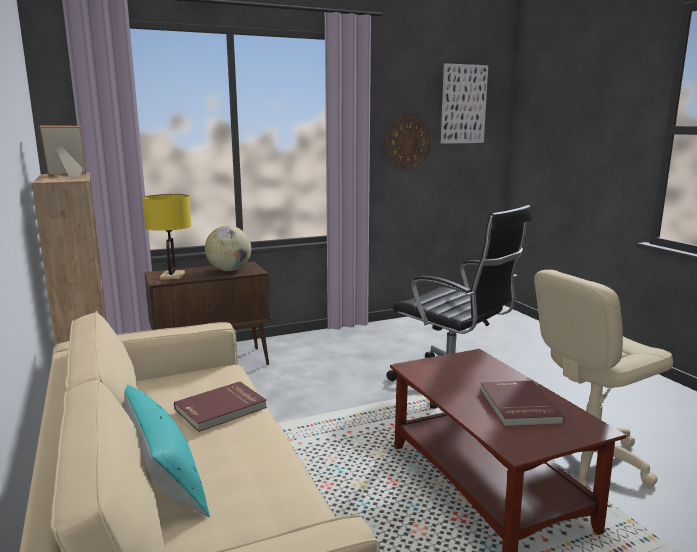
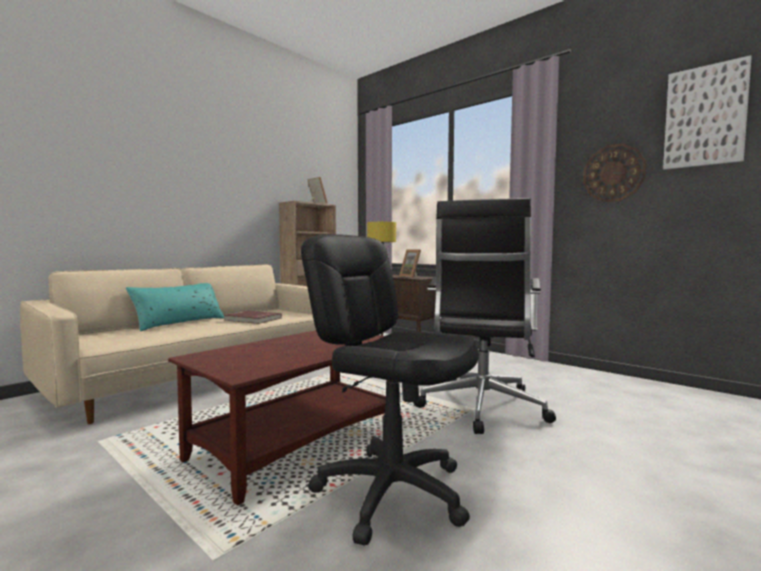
camera: 65 degrees right, 10 degrees down
globe [205,226,251,271] -> picture frame [399,250,421,278]
red book [480,381,565,427] -> none
beige office chair [534,270,673,488] -> black office chair [301,234,479,546]

